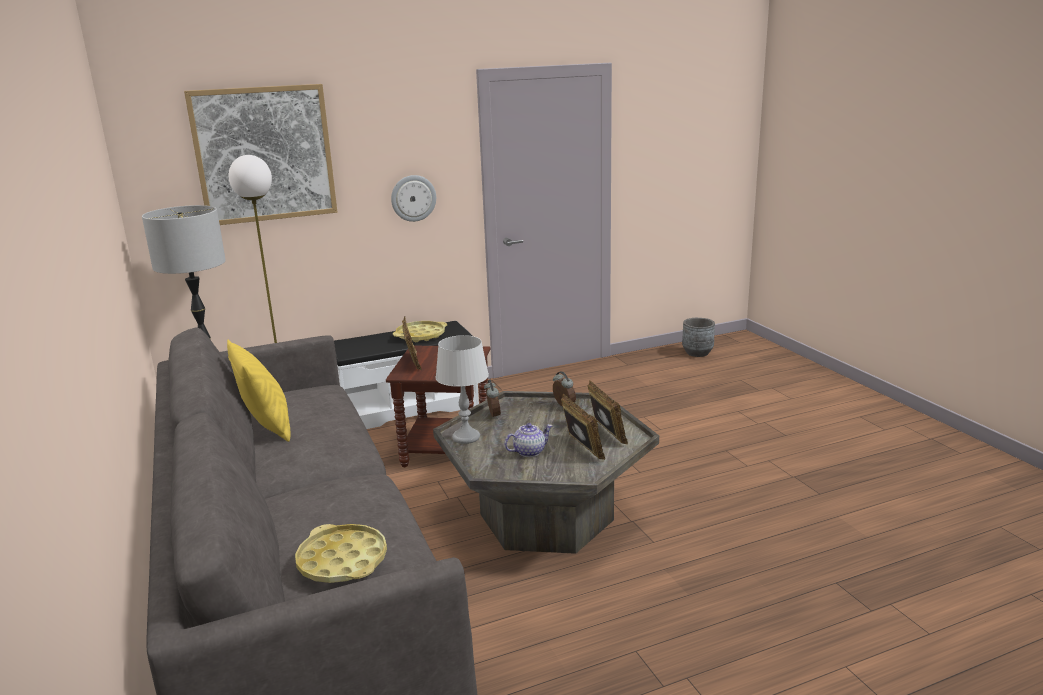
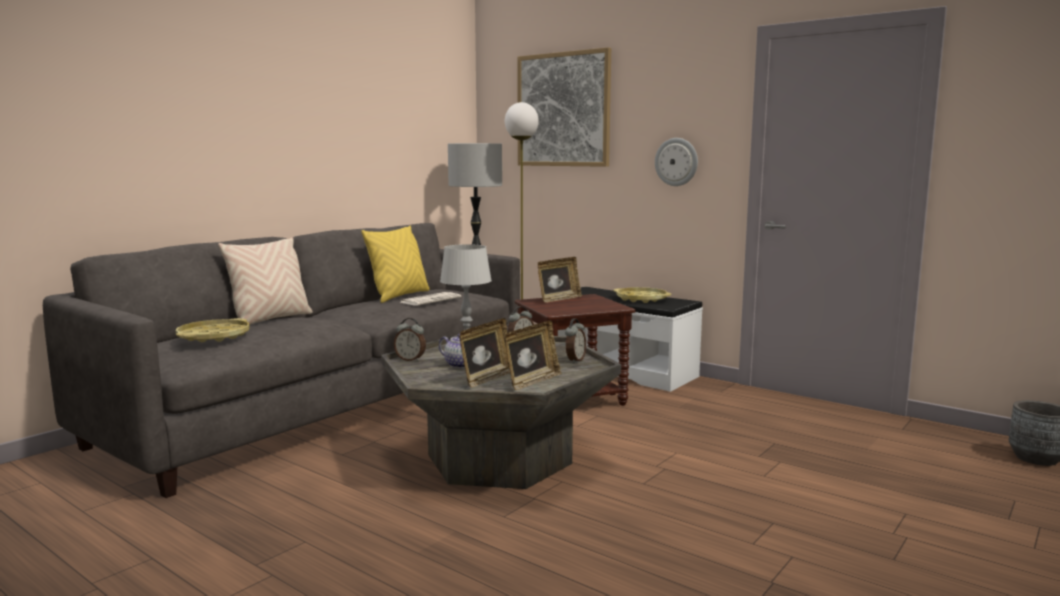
camera: 60 degrees right, 10 degrees down
none -> beige pillow [218,237,313,325]
none -> alarm clock [394,318,426,361]
none -> newspaper [401,292,461,306]

